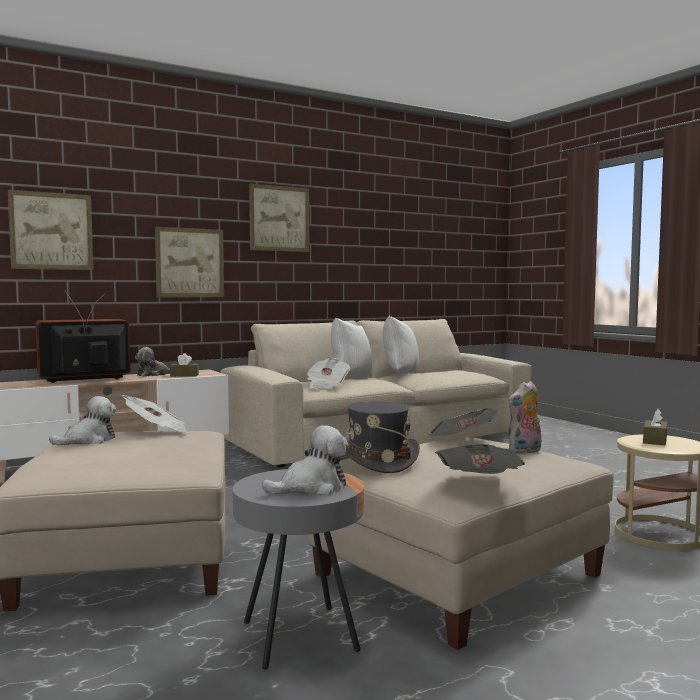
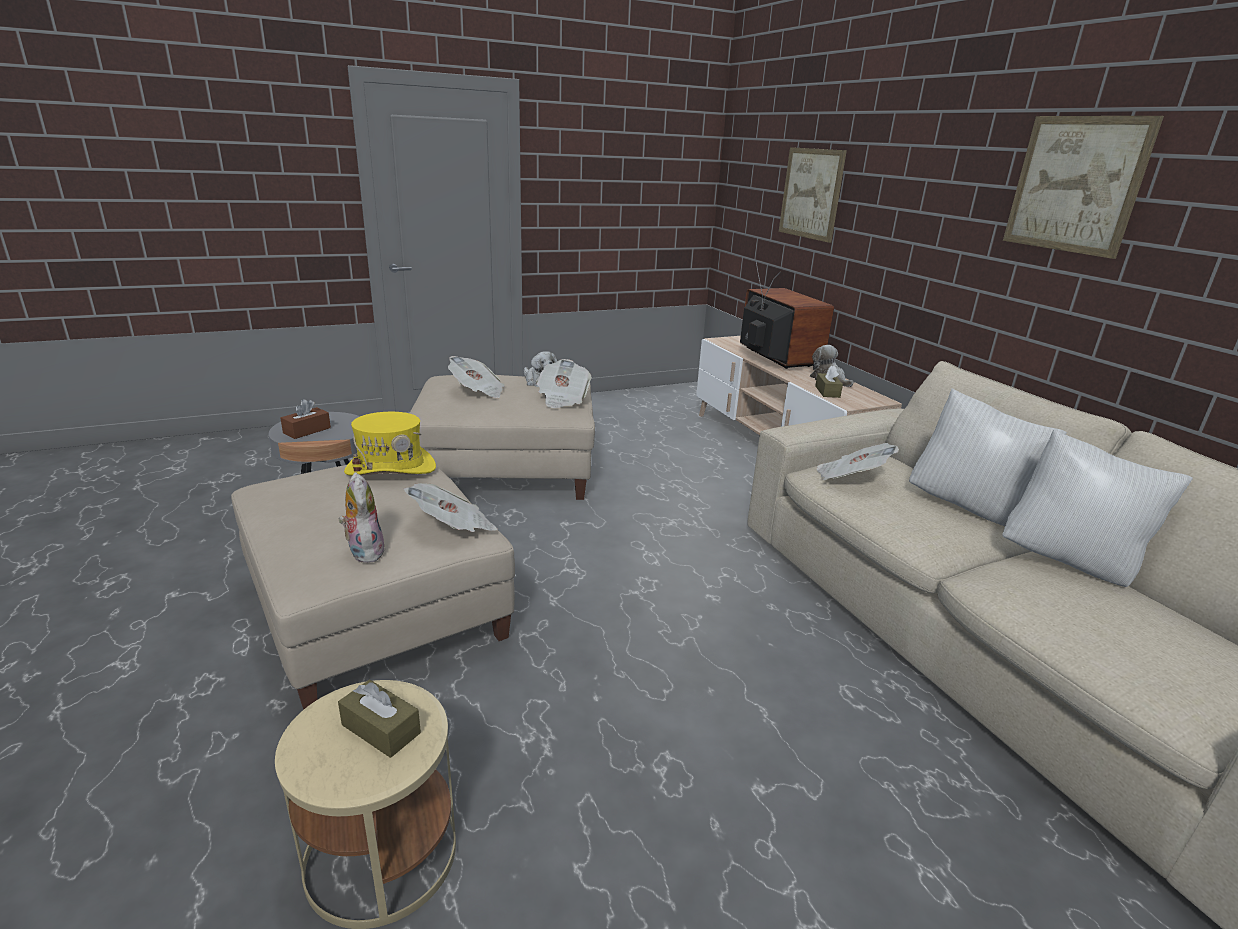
camera: 95 degrees right, 20 degrees up
picture [155,227,224,297] -> none
plush toy [262,425,348,495] -> brown tissue box [280,399,331,439]
grey hat [345,401,420,473] -> yellow hat [344,412,436,475]
newspaper [435,444,525,474] -> newspaper moved to [448,356,505,398]

